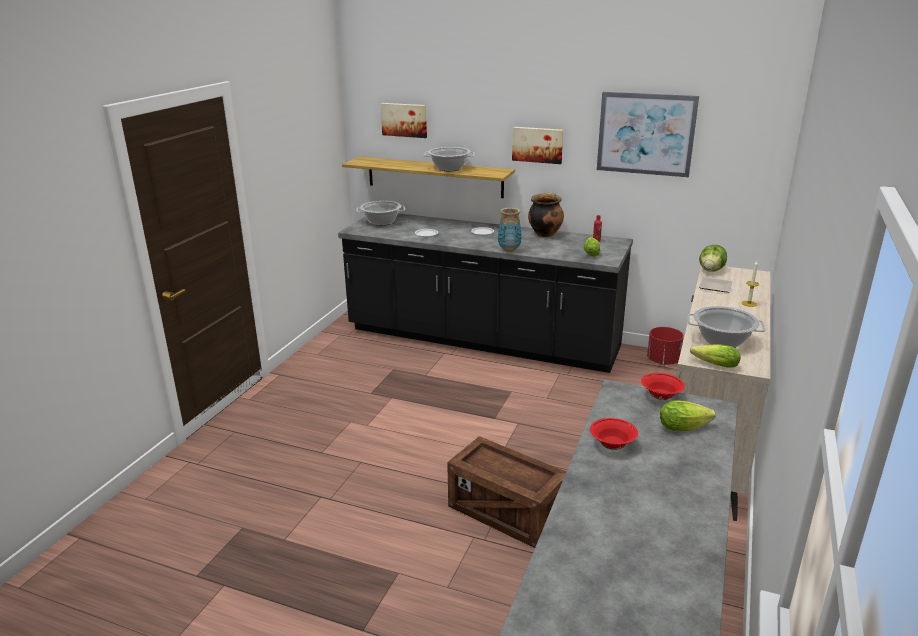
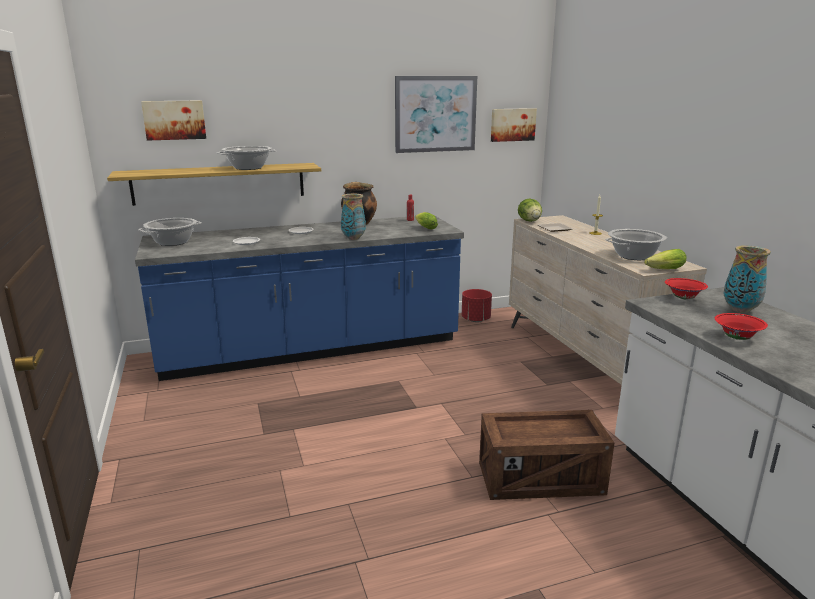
camera: 40 degrees left, 5 degrees down
black counter [338,213,633,373] -> blue counter [135,215,464,381]
picture [512,127,563,164] -> picture moved to [491,108,537,142]
lettuce [660,400,716,431] -> vase [723,245,771,313]

